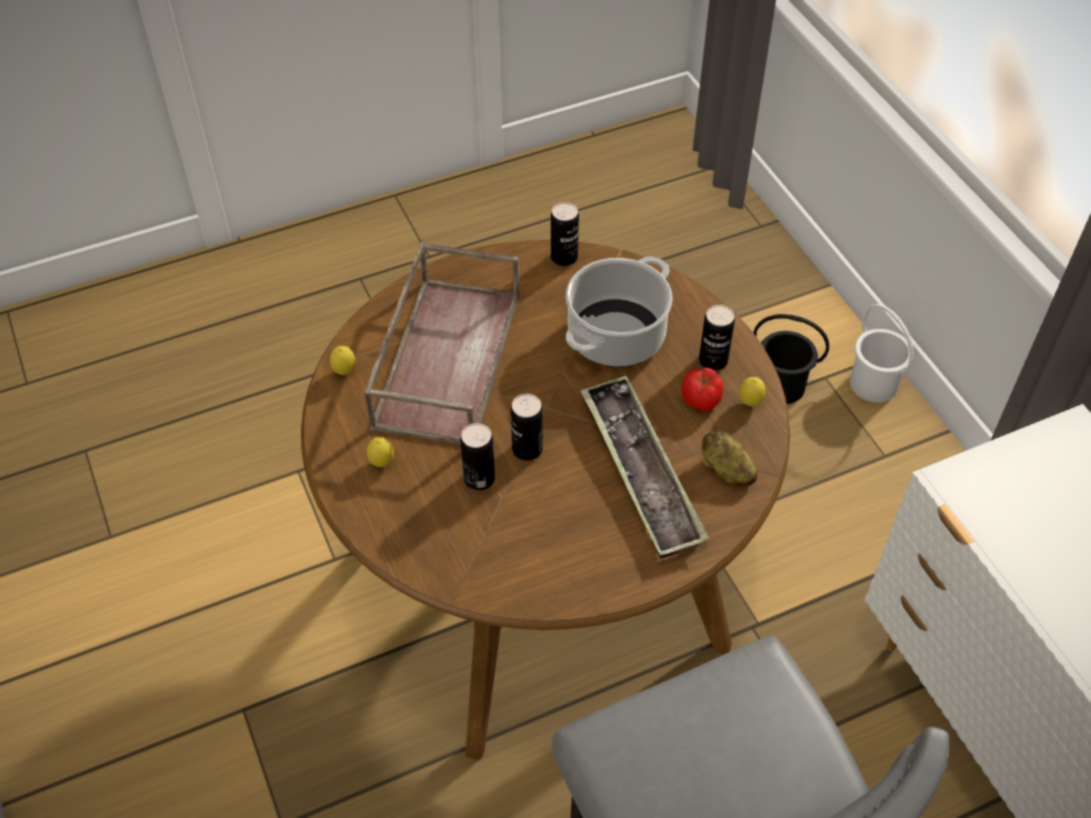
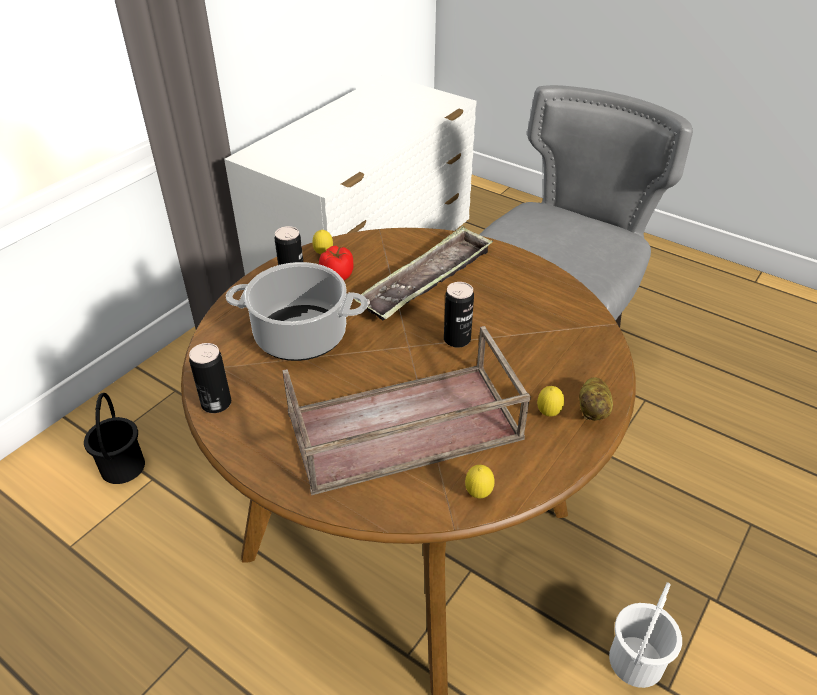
camera: 120 degrees left, 10 degrees down
can [460,423,495,490] -> none
potato [702,430,757,486] -> potato moved to [579,377,613,421]
white bucket [850,304,914,402] -> white bucket moved to [609,582,682,688]

